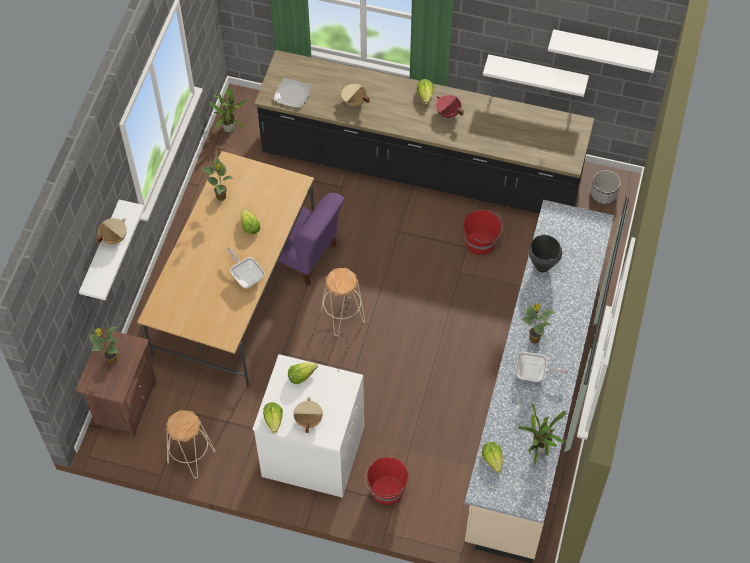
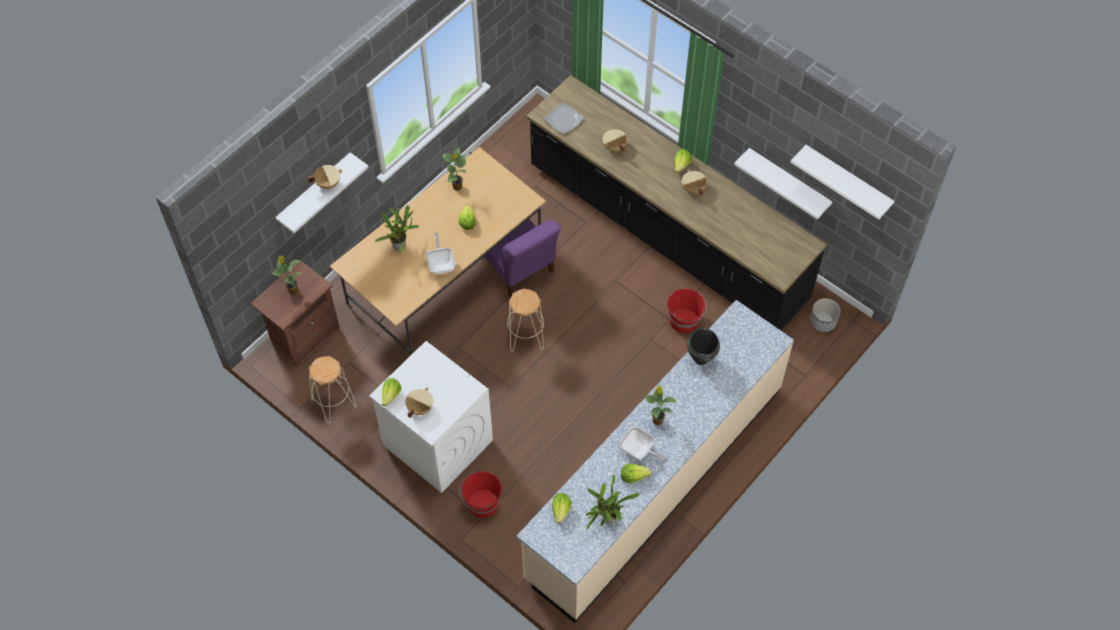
camera: 25 degrees right, 0 degrees up
potted plant [209,87,247,132] -> potted plant moved to [375,205,419,252]
lettuce [288,362,318,384] -> lettuce moved to [621,464,652,483]
red cooking pot [436,95,464,118] -> beige cooking pot [682,169,707,195]

